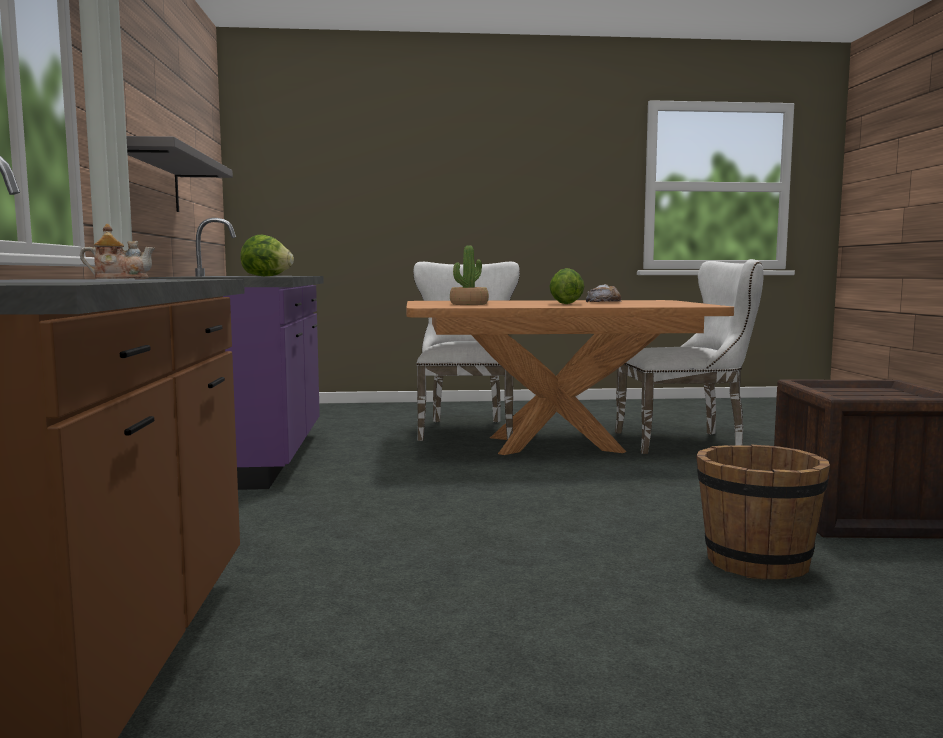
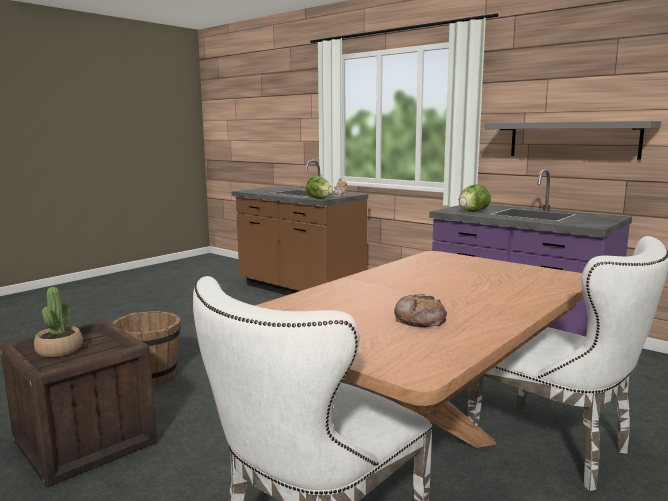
camera: 135 degrees right, 5 degrees up
potted plant [450,245,489,305] -> potted plant moved to [34,287,83,357]
lettuce [550,268,584,304] -> lettuce moved to [306,176,333,199]

